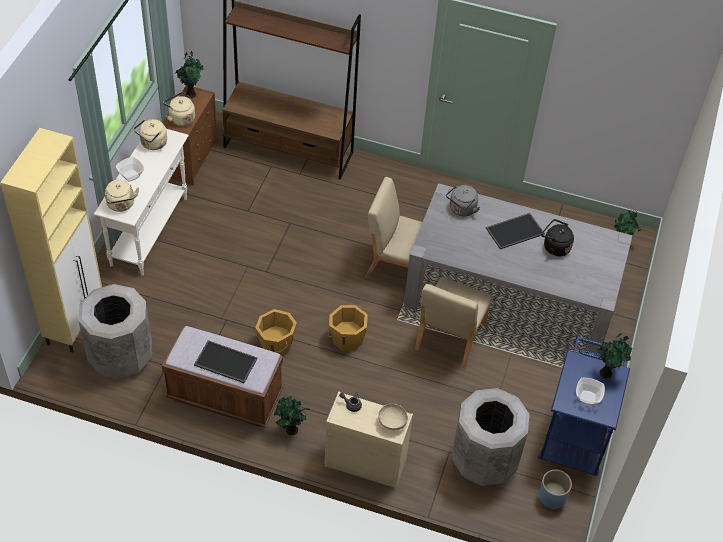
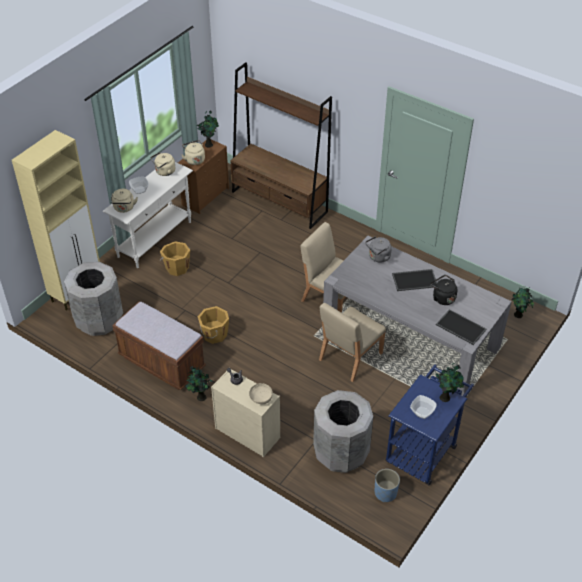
camera: 20 degrees right, 5 degrees down
tray [194,340,258,383] -> tray moved to [436,309,486,345]
orange bucket [328,305,368,351] -> orange bucket moved to [159,241,190,276]

